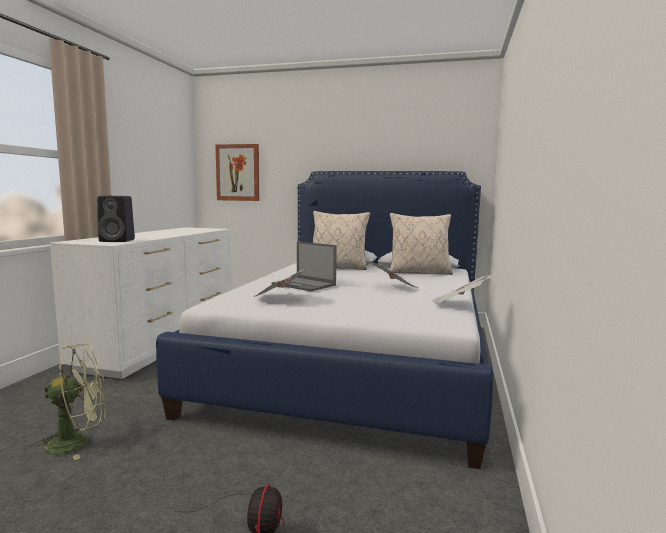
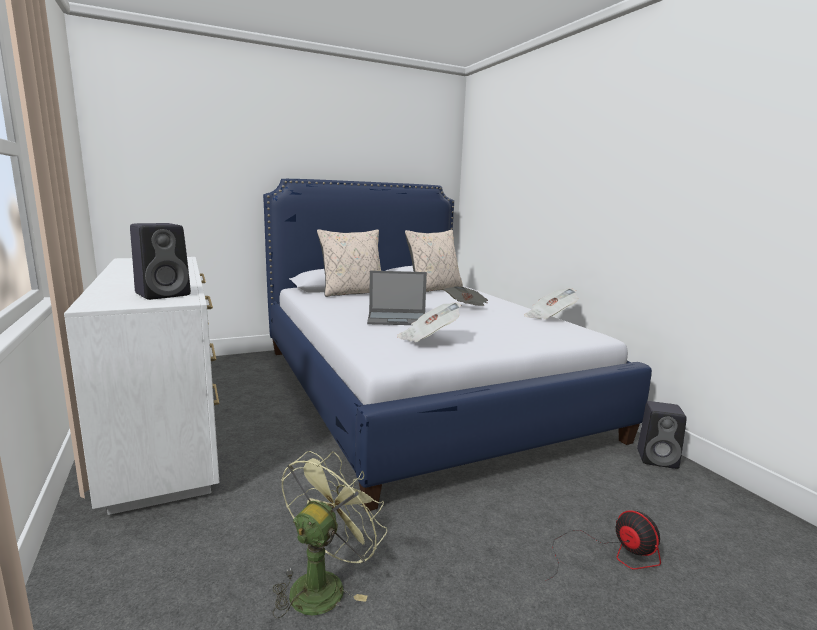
camera: 40 degrees left, 5 degrees up
picture [216,144,259,201] -> none
none -> black speaker [637,401,687,469]

